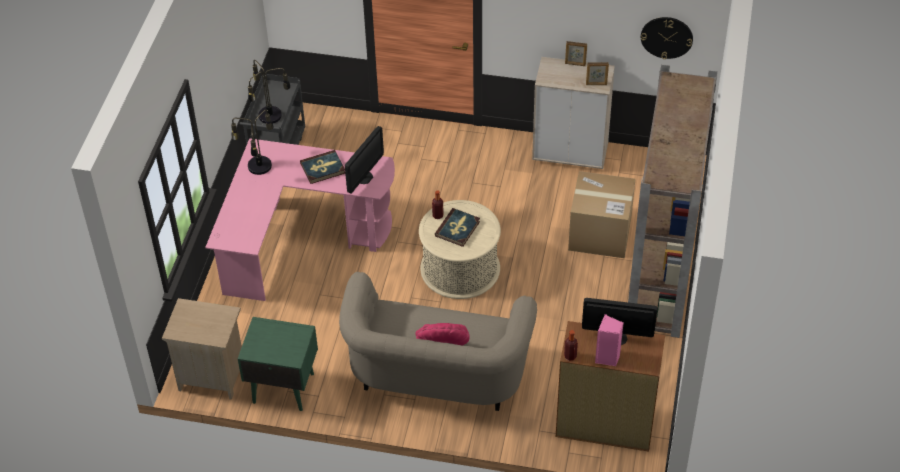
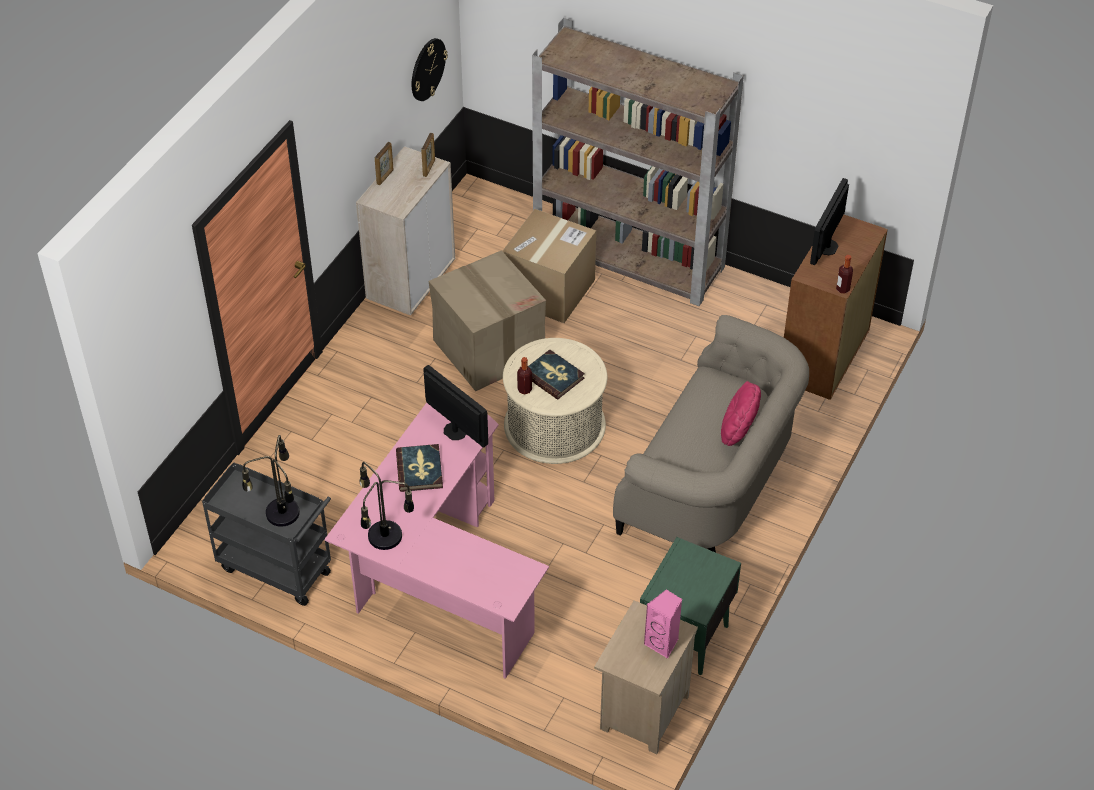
camera: 75 degrees left, 0 degrees up
pink speaker [595,314,624,366] -> pink speaker moved to [644,589,682,659]
none -> cardboard box [428,250,546,391]

